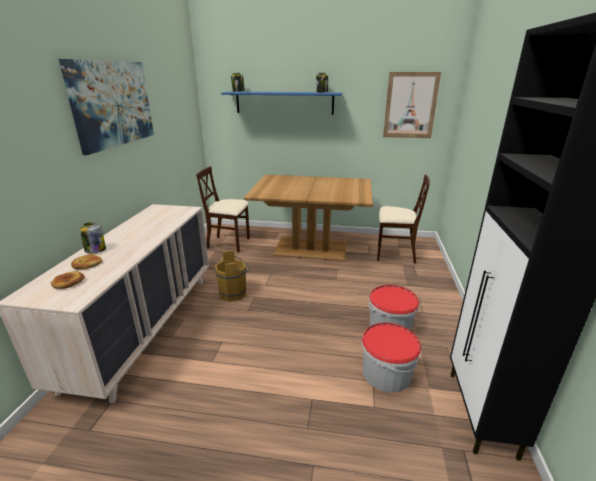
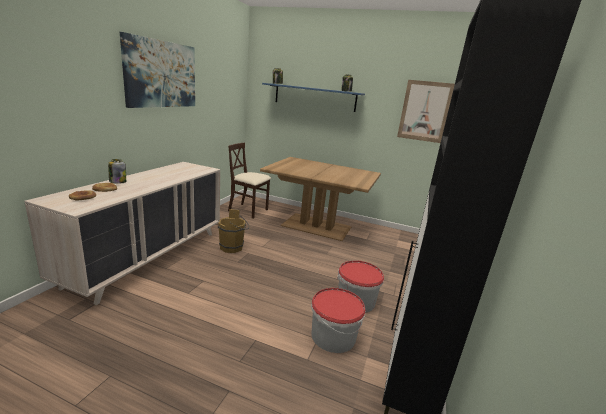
camera: 10 degrees right, 5 degrees down
beige chair [377,174,430,264] -> none

